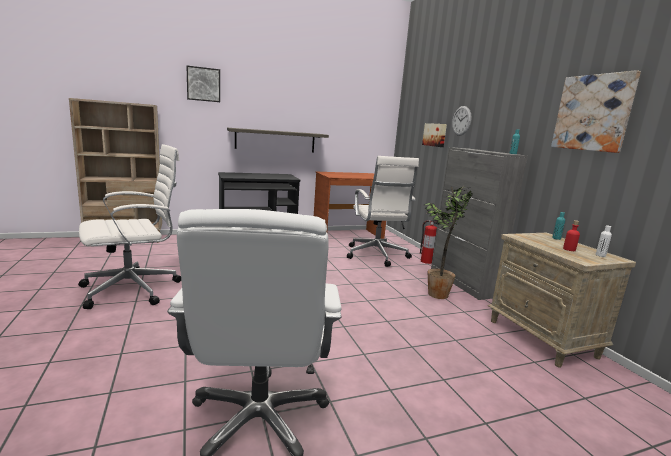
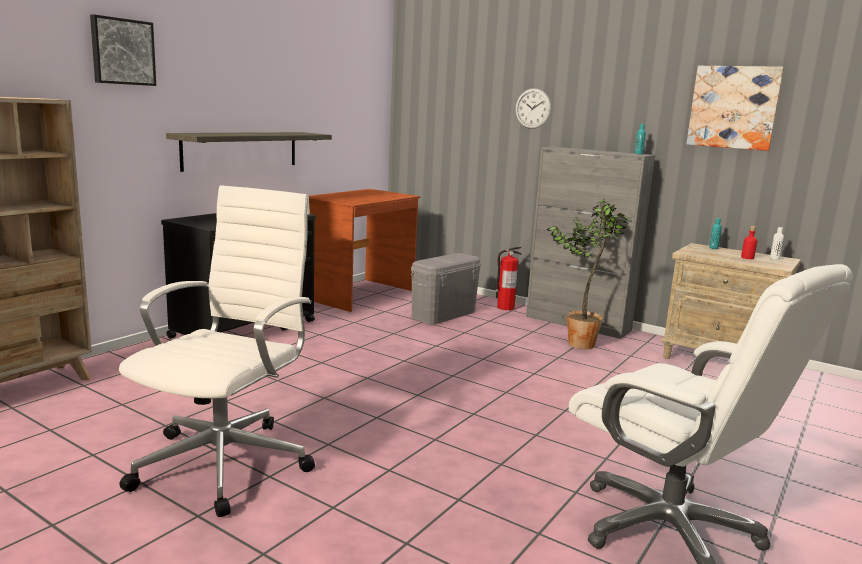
camera: 35 degrees left, 0 degrees up
white office chair [347,156,419,267] -> grey storage box [411,253,481,324]
picture [422,123,447,147] -> none

